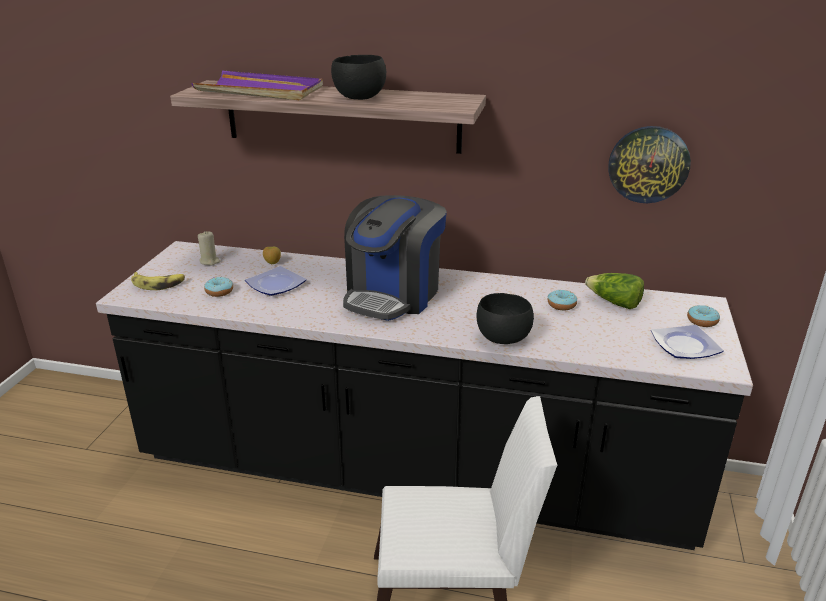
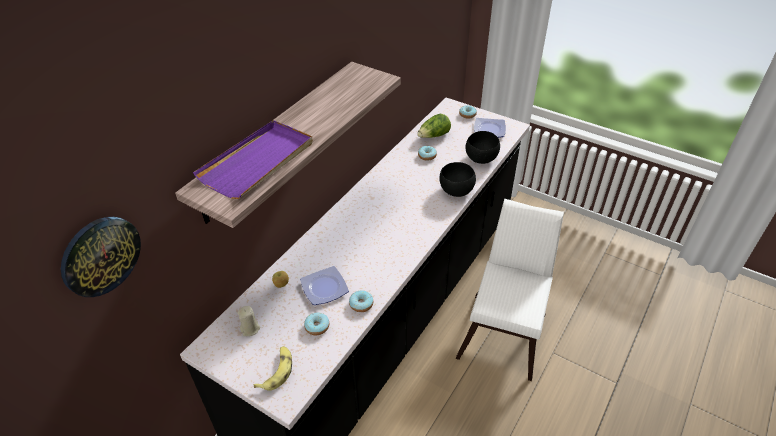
camera: 70 degrees left, 15 degrees up
black bowl [331,55,386,100] -> black bowl moved to [465,131,500,164]
coffee machine [343,195,447,321] -> none
wall clock [608,126,691,203] -> wall clock moved to [61,217,141,297]
none -> donut [349,290,373,312]

